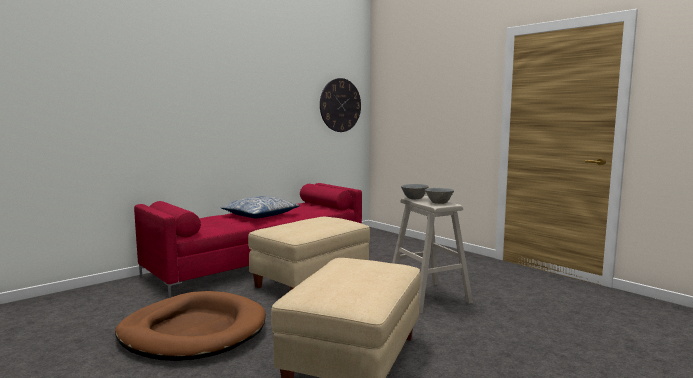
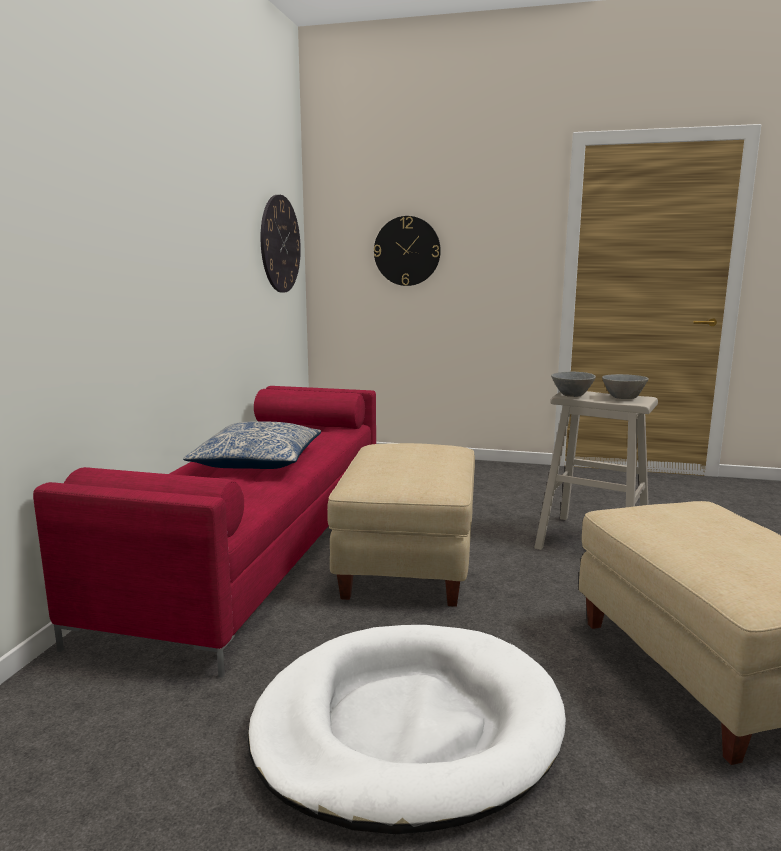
camera: 35 degrees left, 5 degrees up
brown dog bed [115,291,266,361] -> white dog bed [248,625,566,834]
none -> wall clock [374,216,441,286]

